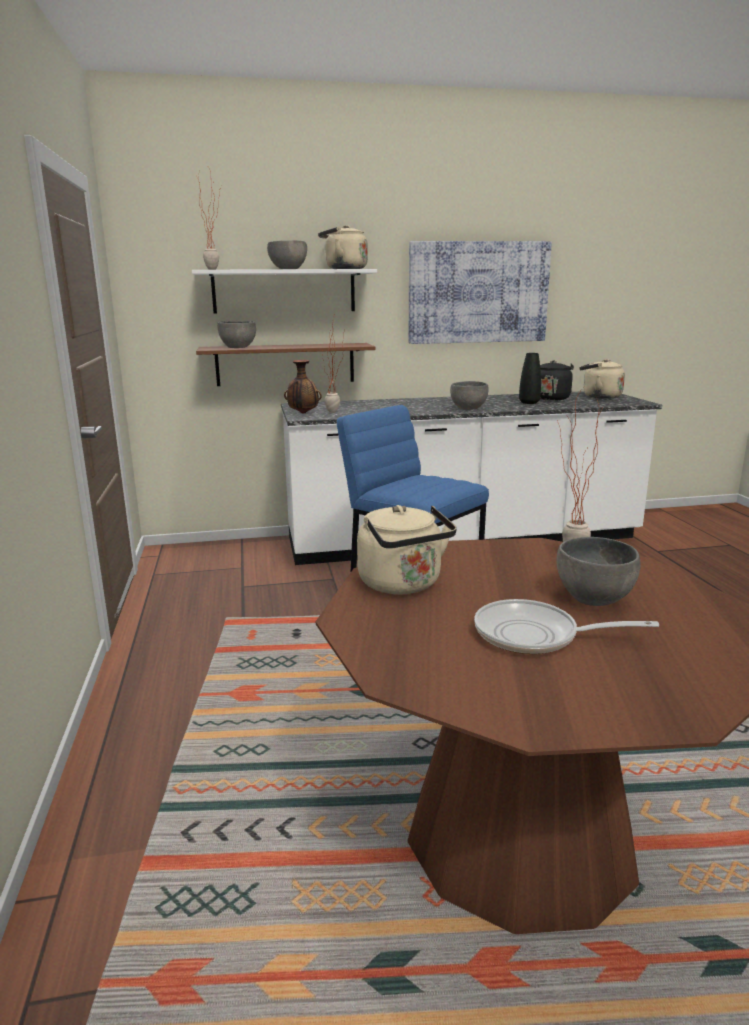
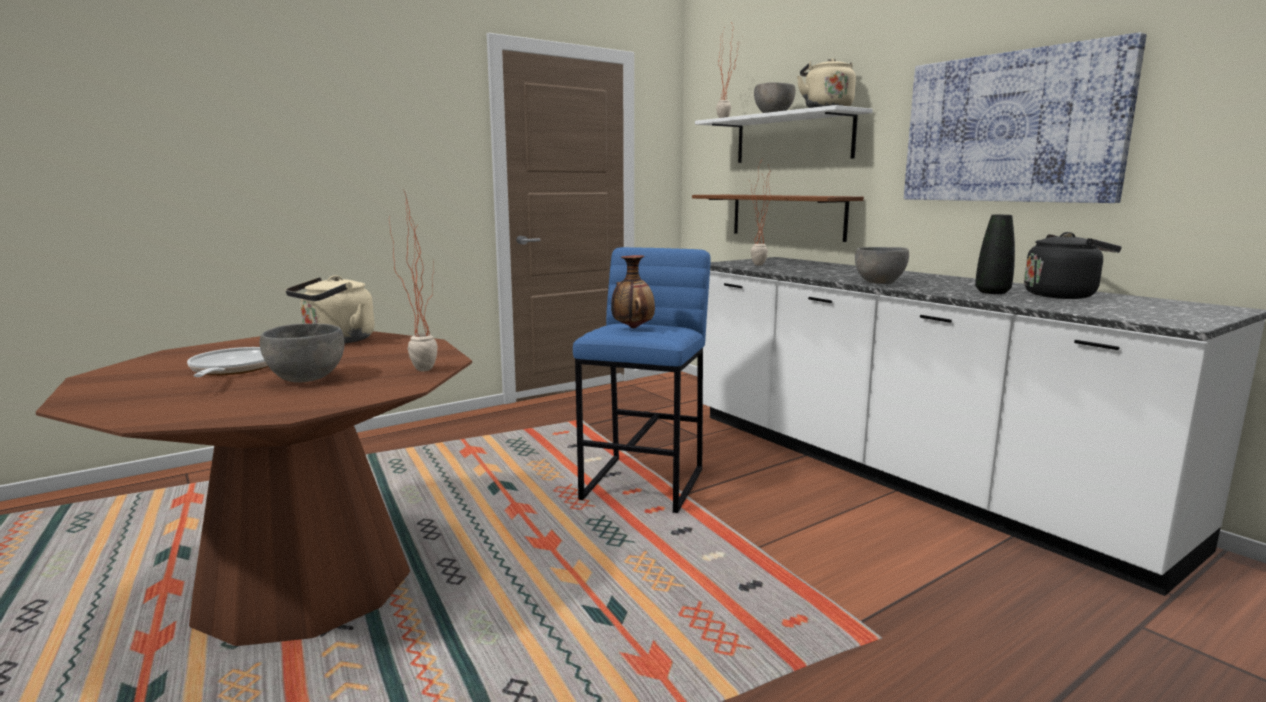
camera: 65 degrees right, 5 degrees down
grey bowl [217,321,256,348] -> none
vase [284,360,322,414] -> vase moved to [611,255,655,328]
beige kettle [579,359,625,399] -> none

